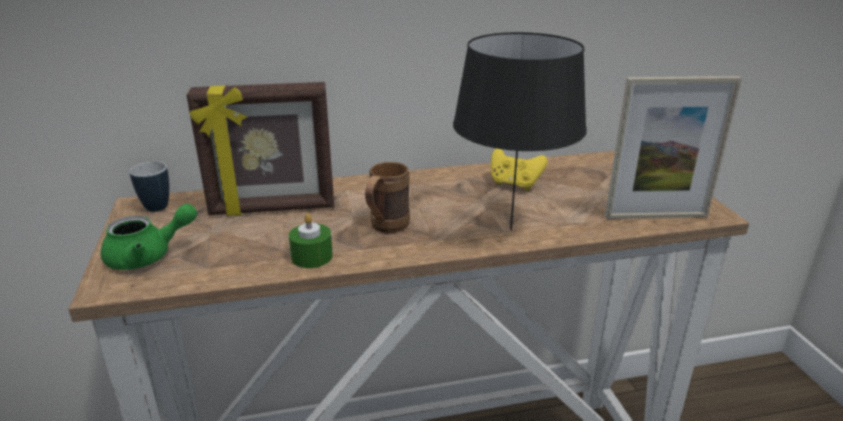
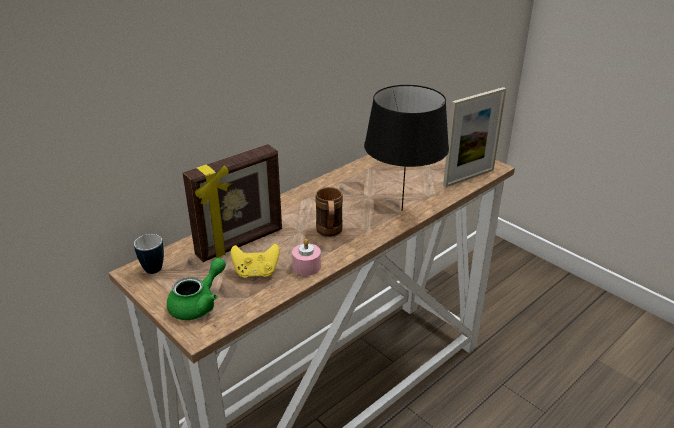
camera: 30 degrees left, 5 degrees up
green candle [289,213,333,268] -> pink candle [292,239,321,276]
yellow game controller [491,149,548,190] -> yellow game controller moved to [231,244,280,278]

